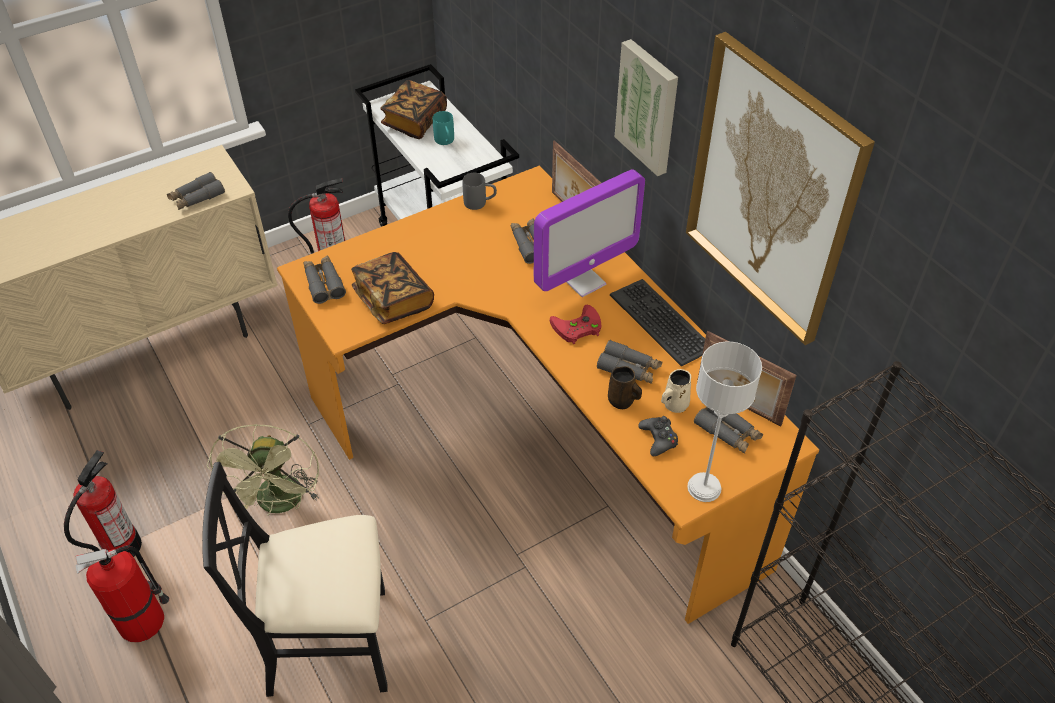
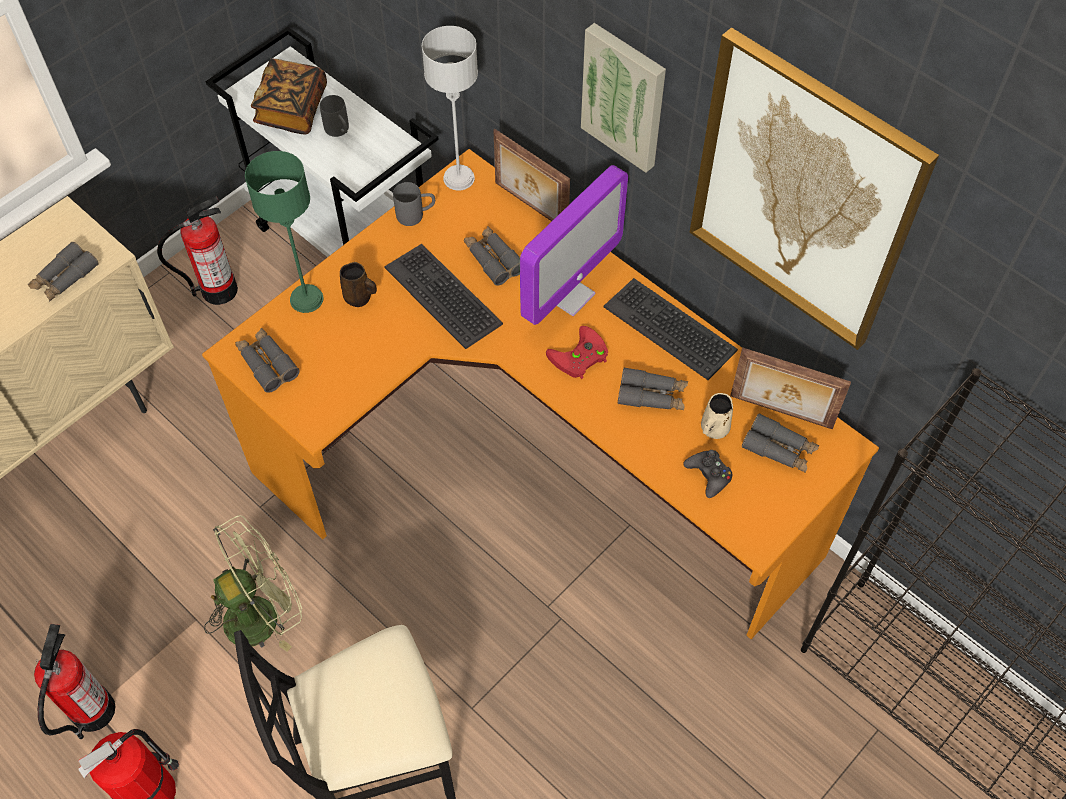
camera: 15 degrees left, 10 degrees up
green fan [207,424,319,516] -> green fan turned 105 degrees counterclockwise [204,515,302,652]
book [351,252,434,324] -> none
turquoise mug [433,111,454,145] -> grey mug [320,95,349,137]
brown mug [608,366,642,409] -> brown mug moved to [340,262,377,307]
grey table lamp [687,341,762,502] -> grey table lamp moved to [422,26,478,191]
none -> green table lamp [245,151,324,313]
none -> keyboard [384,244,503,349]

